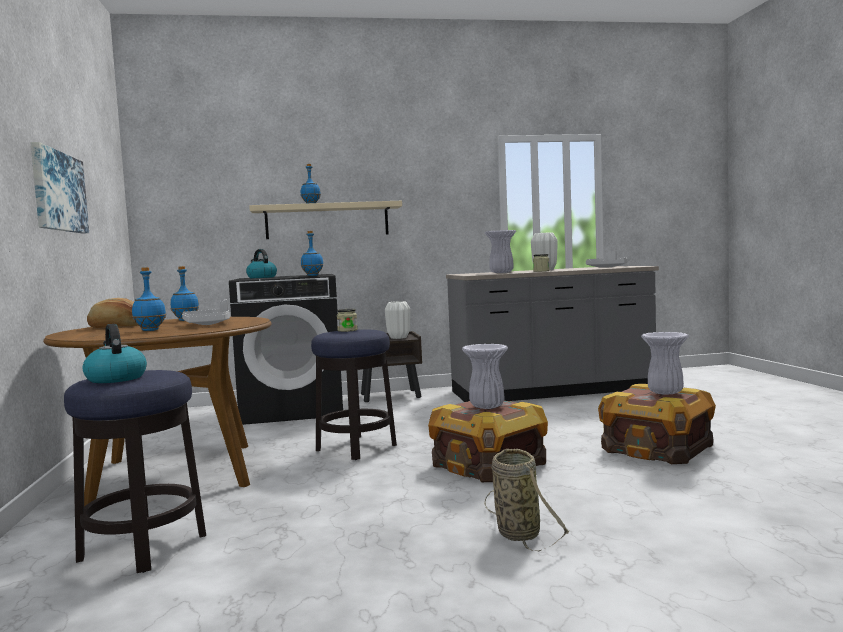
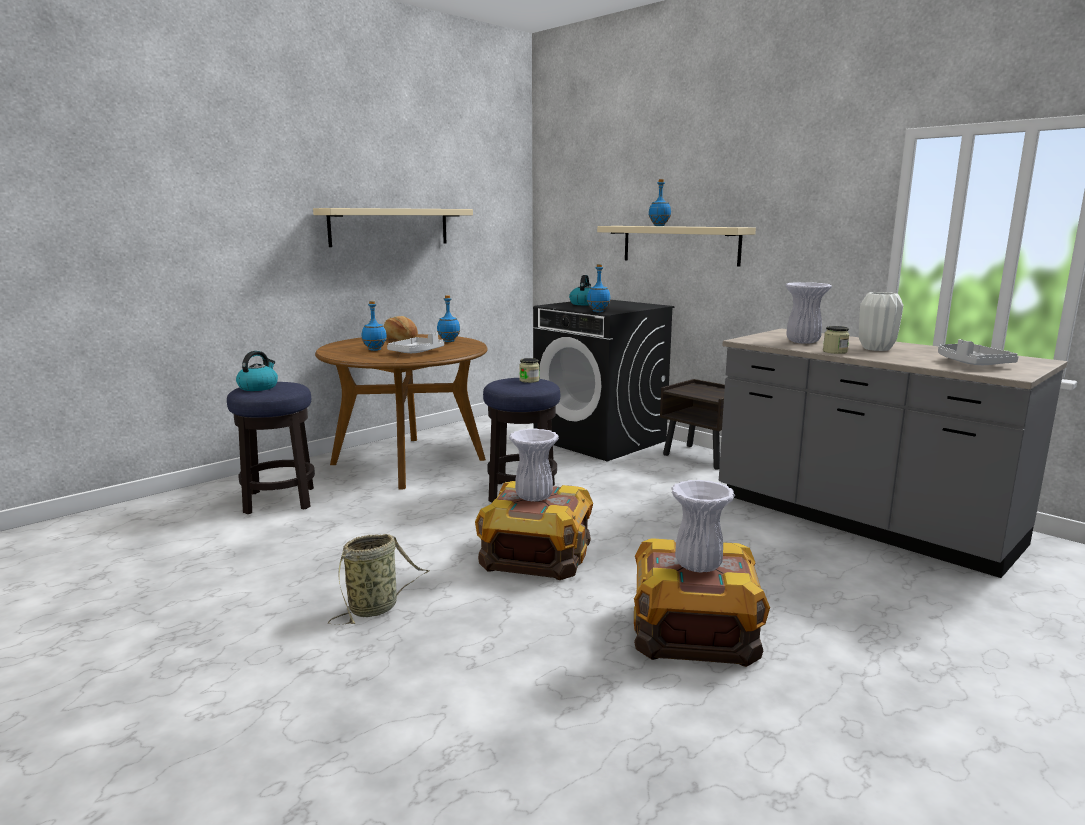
camera: 55 degrees right, 10 degrees up
picture [30,142,89,234] -> beige shelf [313,208,473,247]
white vase [385,301,410,339] -> none

